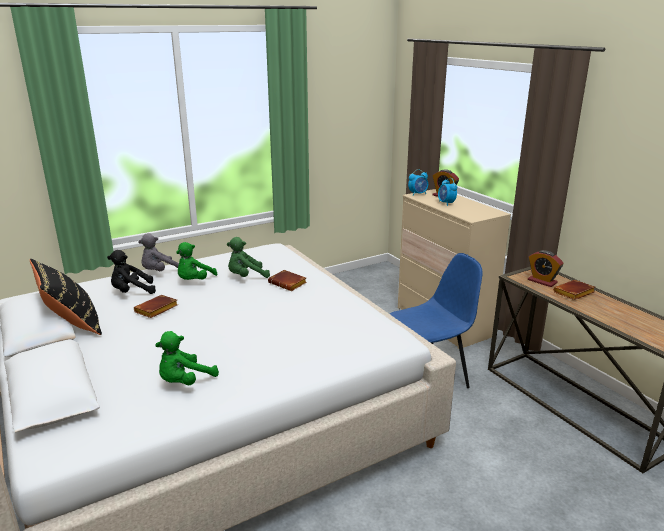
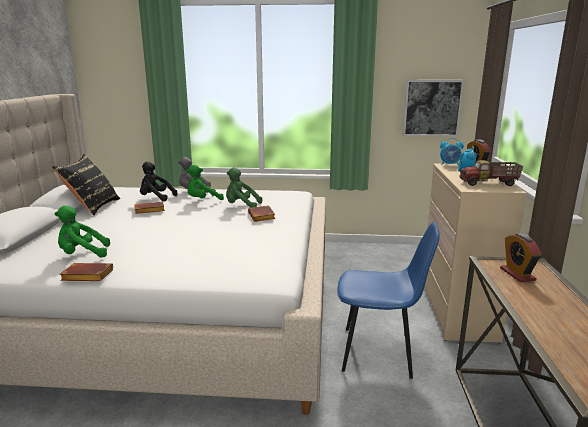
camera: 35 degrees right, 5 degrees down
brown book [553,280,595,300] -> brown book moved to [59,263,113,281]
none -> picture [402,80,464,136]
none -> toy truck [459,160,524,186]

